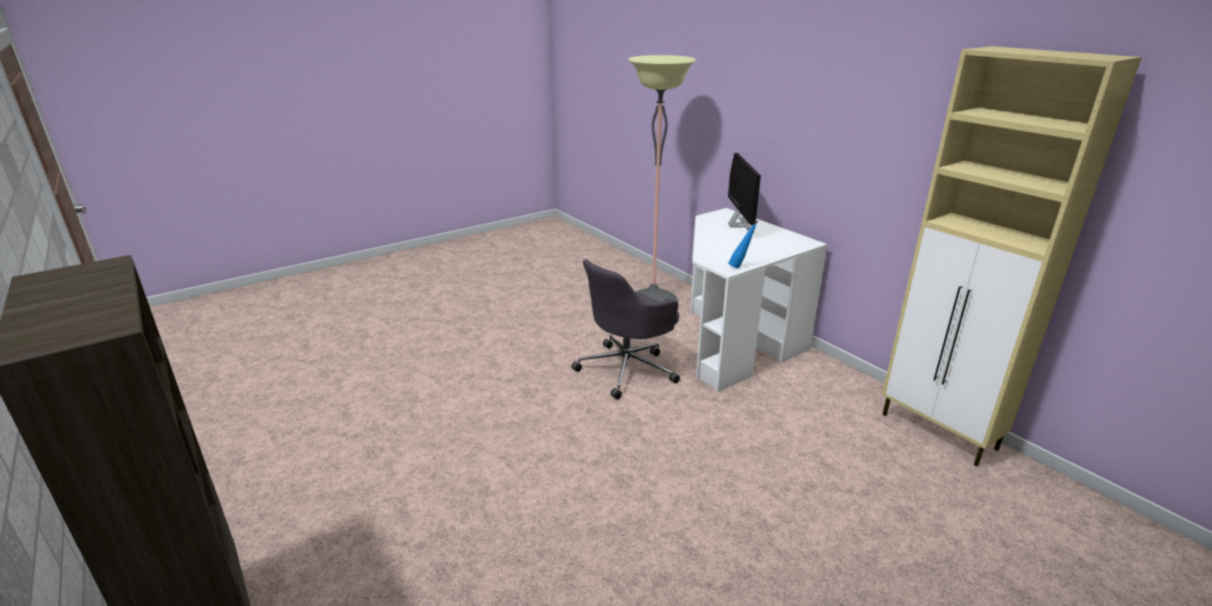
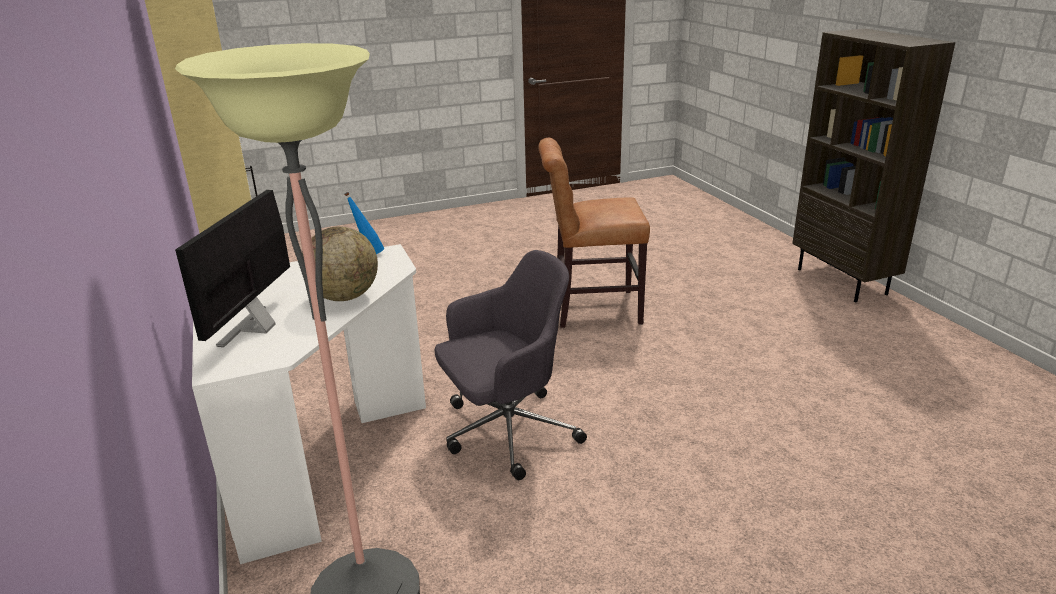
camera: 165 degrees left, 0 degrees up
none -> globe [302,226,378,301]
none -> brown chair [538,138,650,328]

